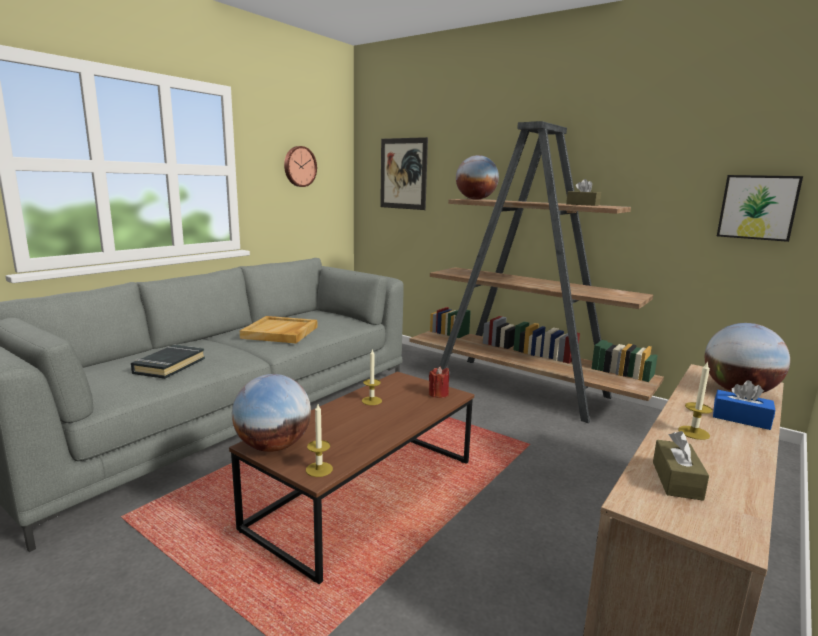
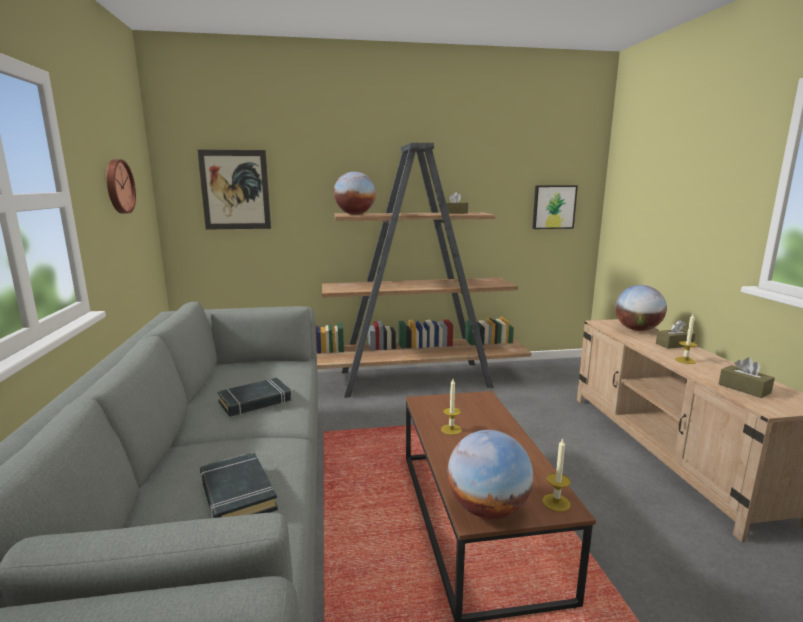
camera: 45 degrees left, 0 degrees up
beige tray [240,316,317,343] -> black book [217,378,291,417]
red candle [429,366,449,398] -> none
blue tissue box [713,380,775,430] -> brown tissue box [656,320,695,349]

